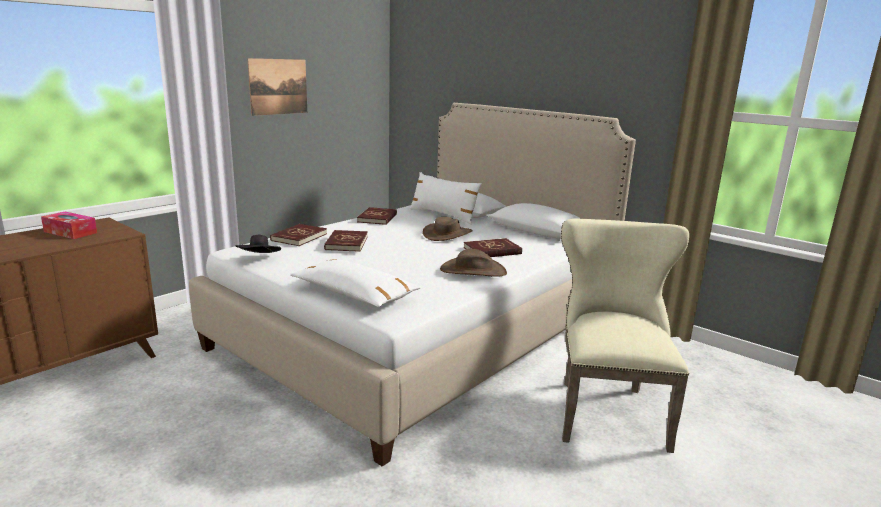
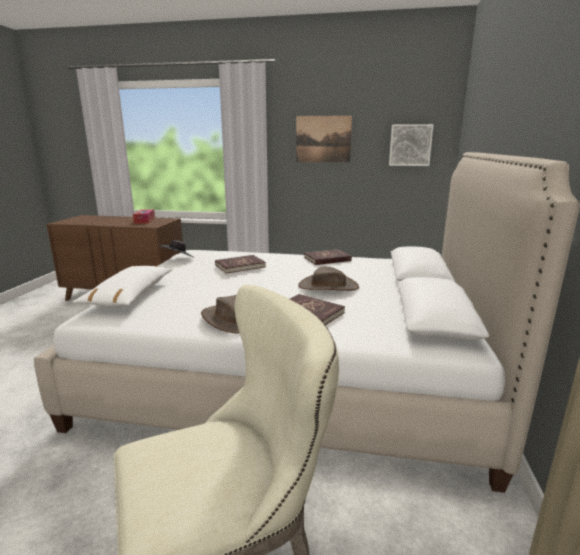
camera: 60 degrees right, 0 degrees up
red book [270,224,327,246] -> none
white pillow [409,172,482,224] -> none
none -> picture [389,124,434,166]

